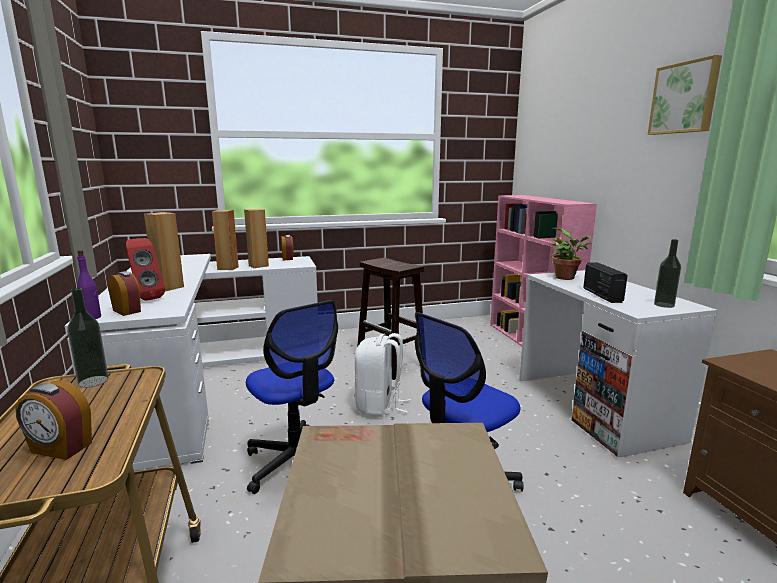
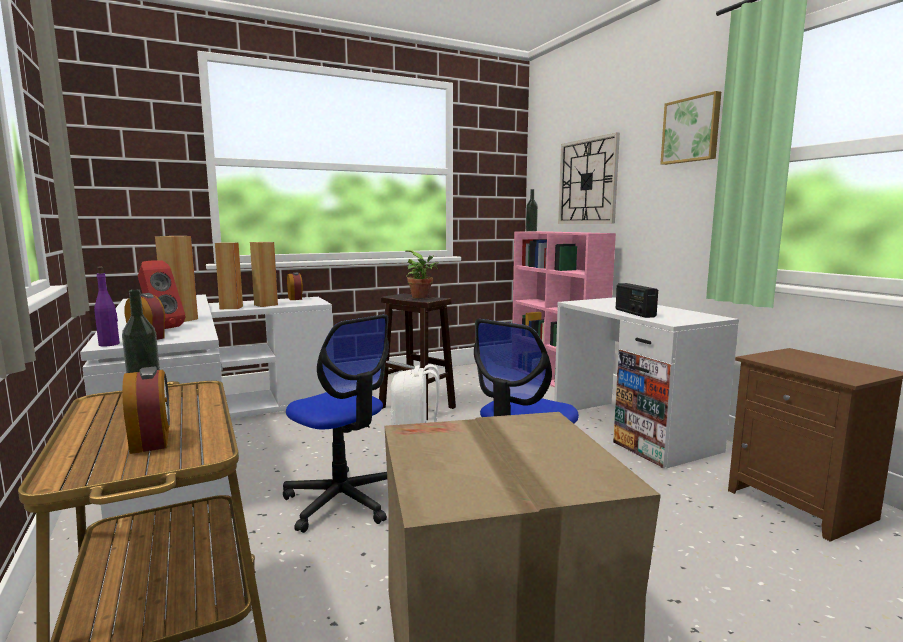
camera: 10 degrees left, 5 degrees down
alarm clock [16,380,92,460] -> alarm clock turned 120 degrees counterclockwise [122,367,170,454]
potted plant [551,228,592,280] -> potted plant moved to [405,250,439,298]
bottle [654,239,681,308] -> bottle moved to [526,189,538,231]
none -> wall clock [558,133,620,224]

